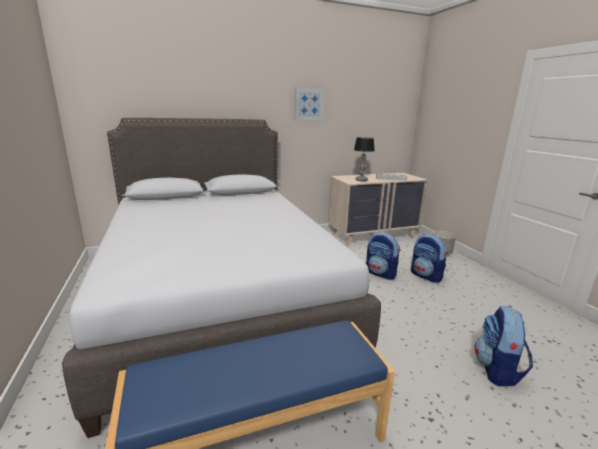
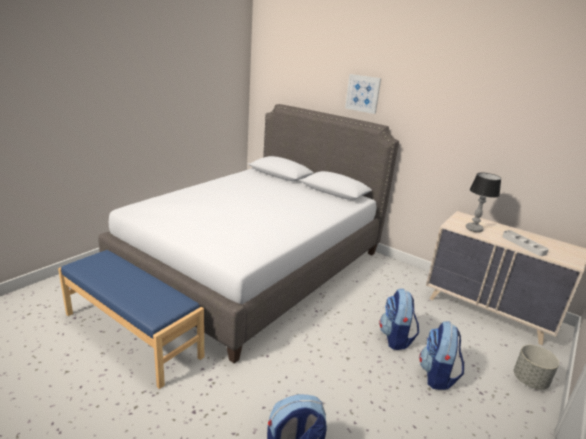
camera: 55 degrees right, 5 degrees up
picture [294,87,325,120] -> picture moved to [345,74,381,114]

